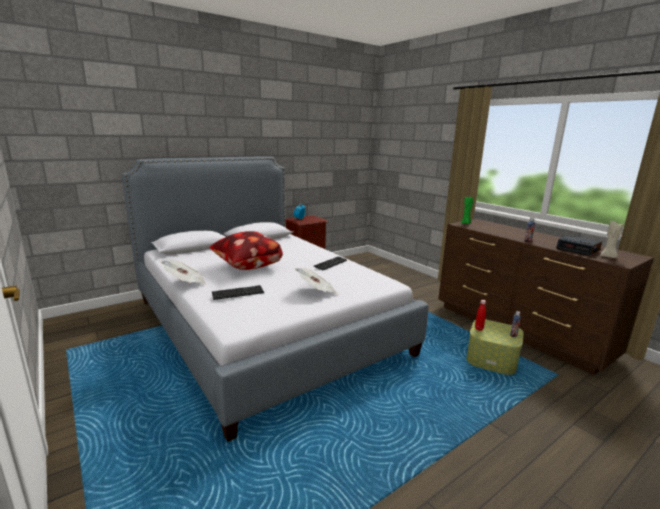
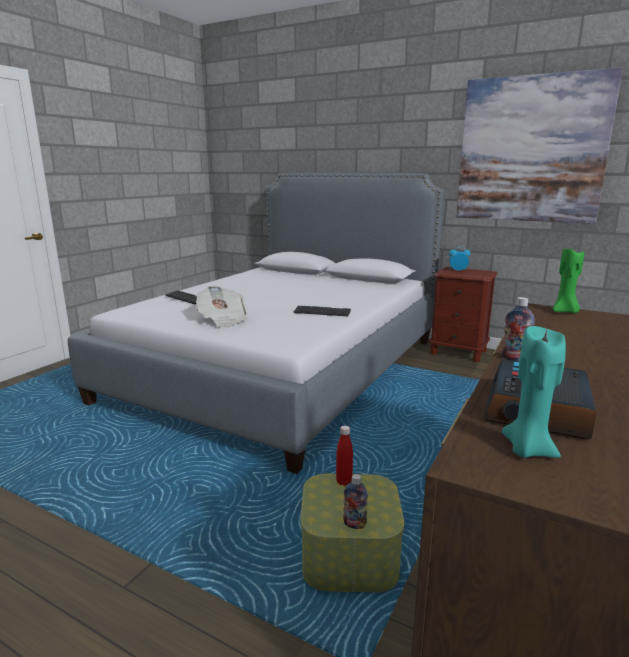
camera: 65 degrees right, 0 degrees up
newspaper [161,261,206,285] -> none
pillow [209,231,283,270] -> none
beige candle [600,221,623,258] -> turquoise candle [502,326,566,458]
none -> picture [456,67,623,224]

